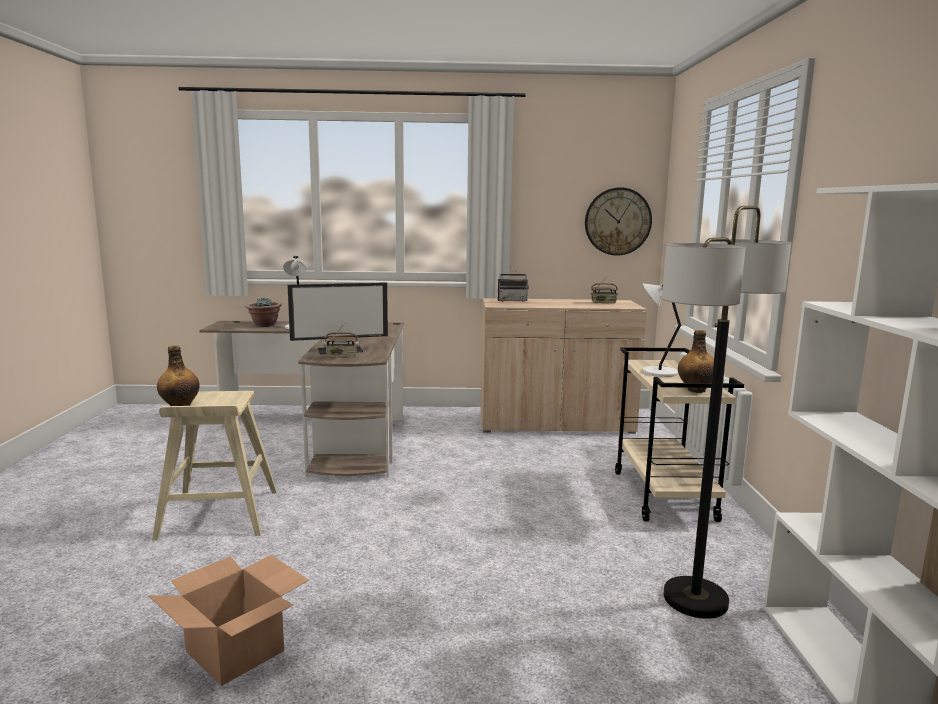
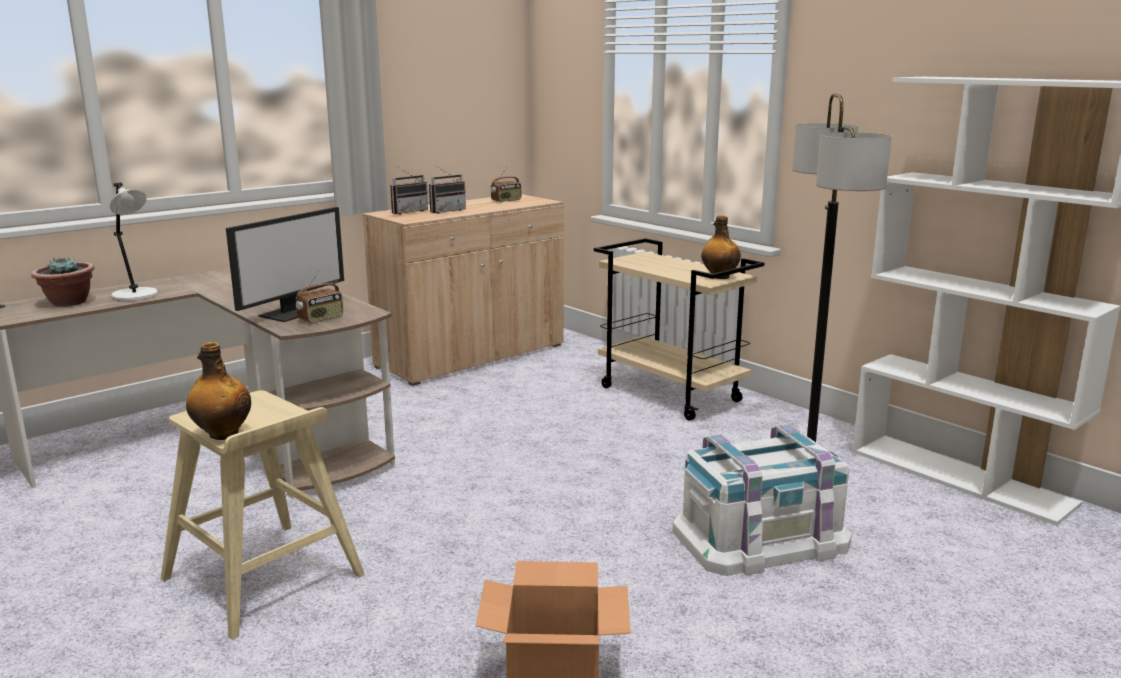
camera: 40 degrees left, 5 degrees up
wall clock [585,187,652,256] -> none
white table lamp [642,283,681,377] -> none
none -> radio [429,165,466,214]
none -> white storage box [672,425,852,576]

